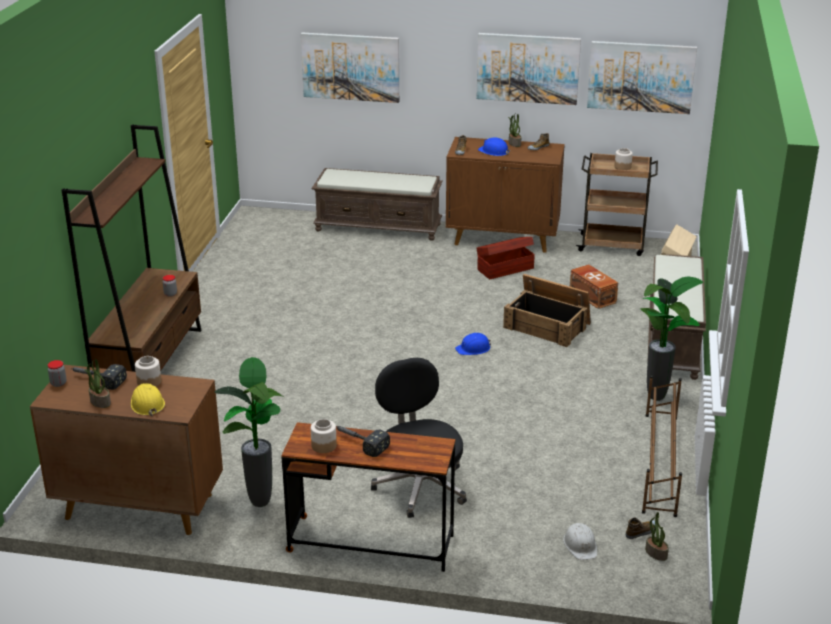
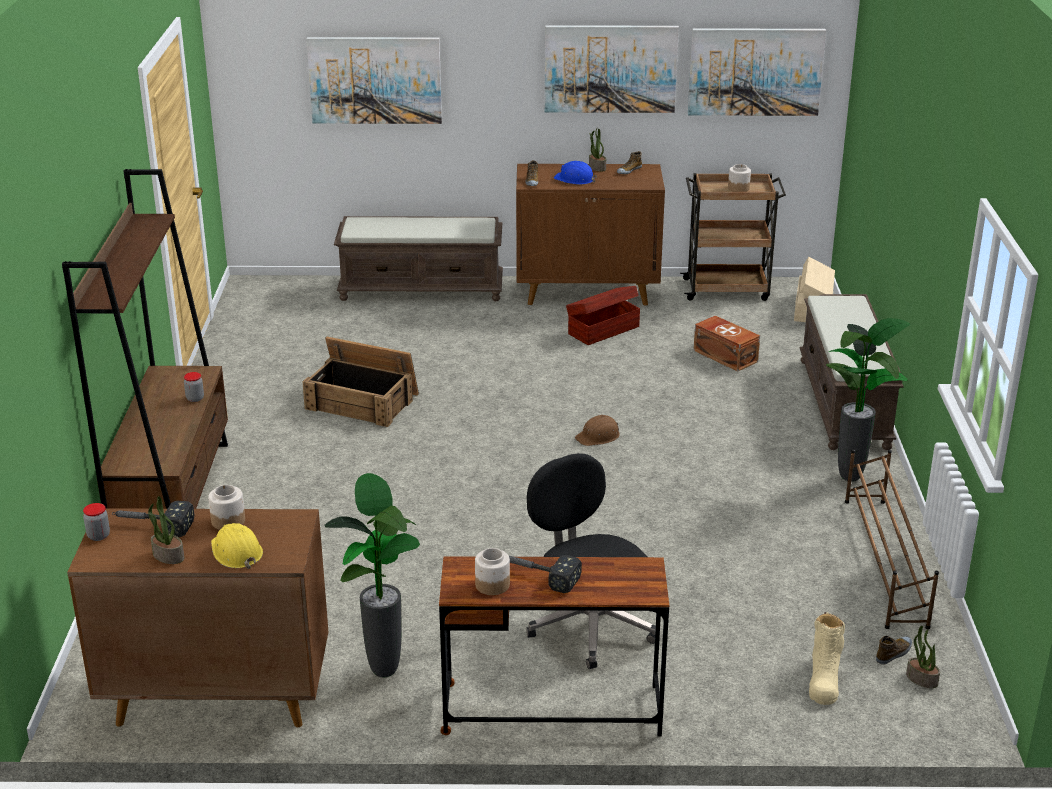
camera: 10 degrees left, 0 degrees up
blue hard hat [455,333,491,355] -> brown hard hat [575,415,620,446]
crate [503,274,591,347] -> crate moved to [302,336,419,427]
white hard hat [563,523,597,560] -> beige boot [809,612,845,705]

